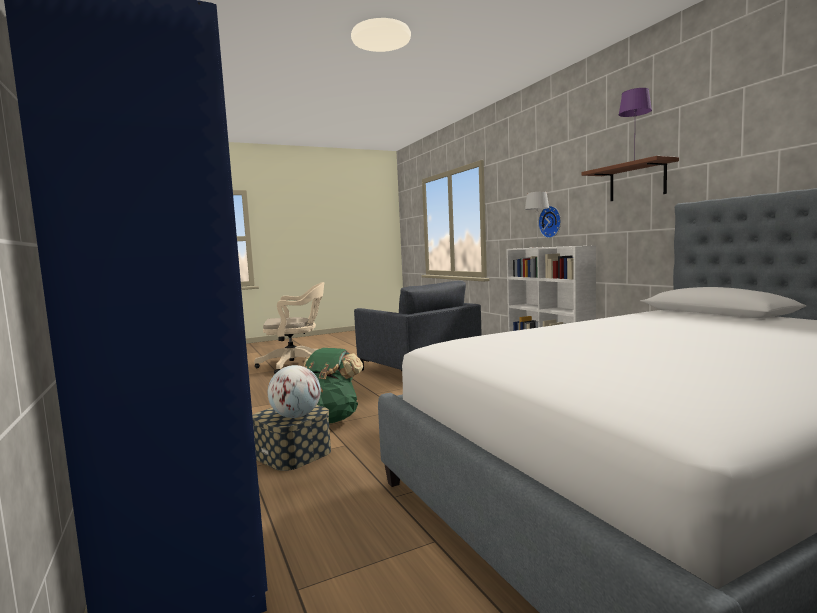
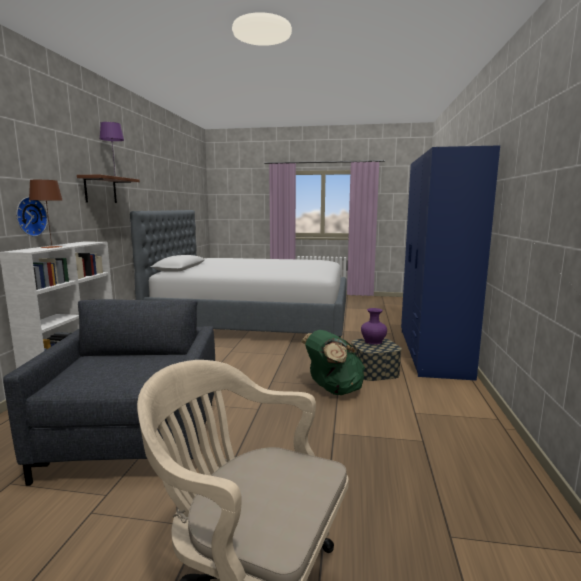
camera: 145 degrees left, 5 degrees up
globe [268,365,321,418] -> purple vase [361,308,387,345]
grey table lamp [525,192,549,248] -> brown table lamp [29,180,63,248]

